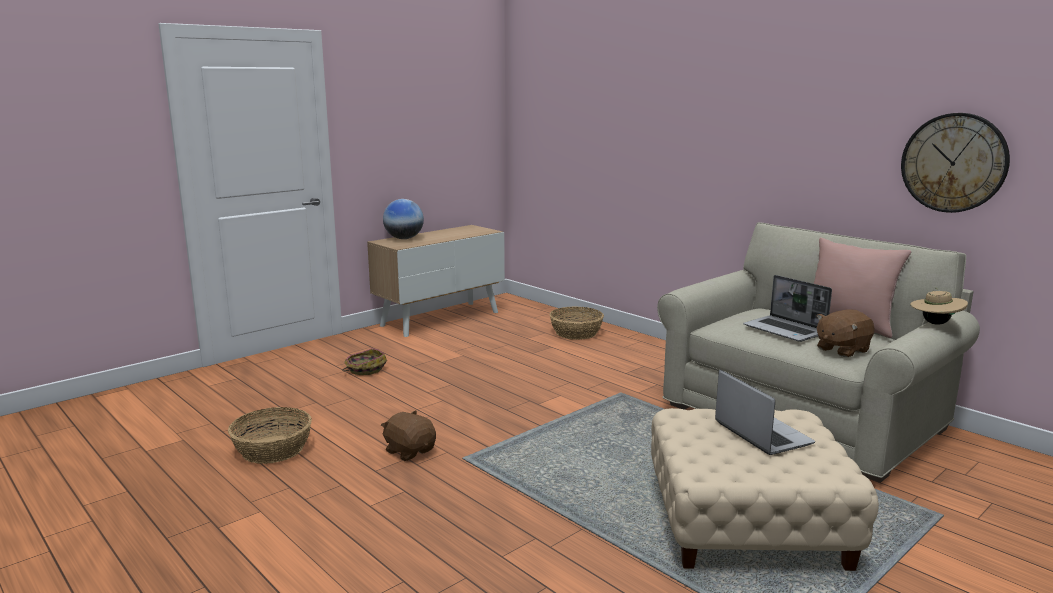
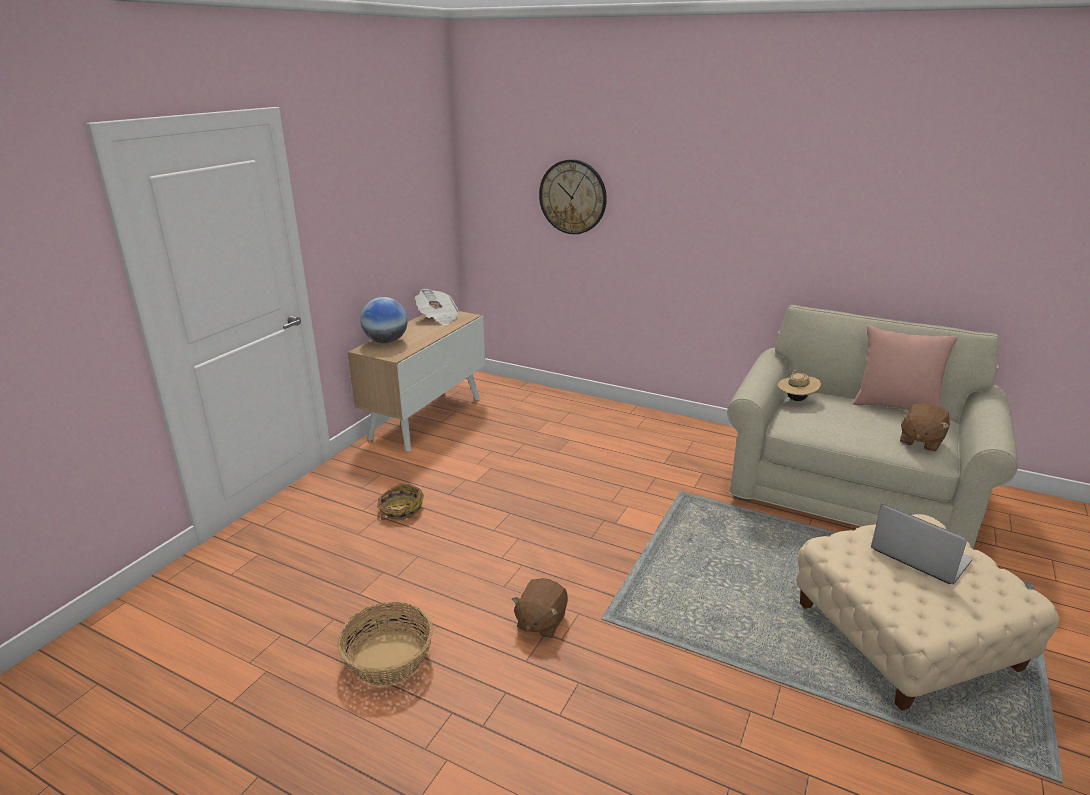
camera: 20 degrees left, 10 degrees up
brown plush toy [381,411,436,461] -> brown plush toy turned 90 degrees counterclockwise [512,578,568,638]
basket [549,306,604,340] -> none
laptop [743,275,832,342] -> none
wall clock [901,113,1010,213] -> wall clock moved to [539,159,607,234]
beige hat [910,288,968,325] -> beige hat moved to [778,370,821,401]
none -> newspaper [415,289,460,325]

